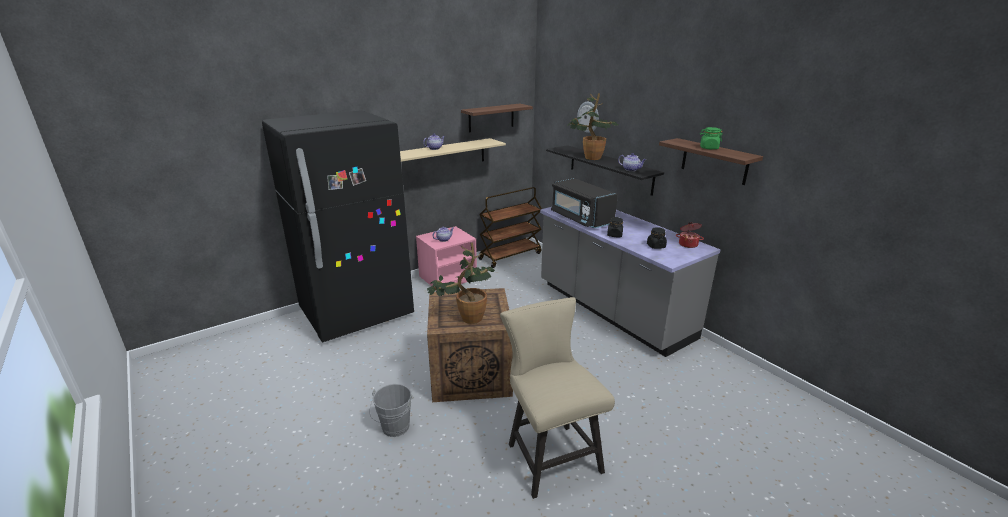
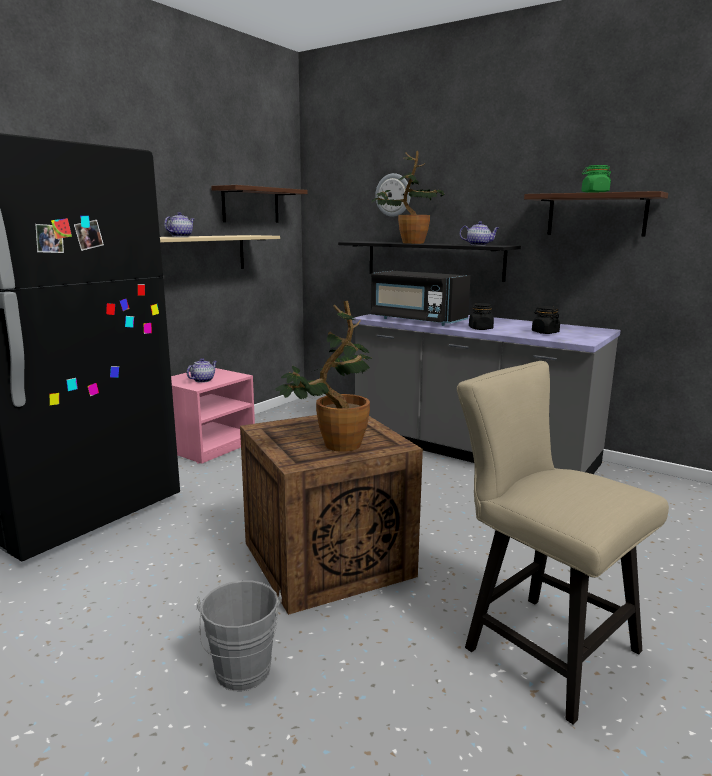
camera: 20 degrees left, 10 degrees down
brown cart [478,187,542,268] -> none
cooking pot [676,222,704,248] -> none

